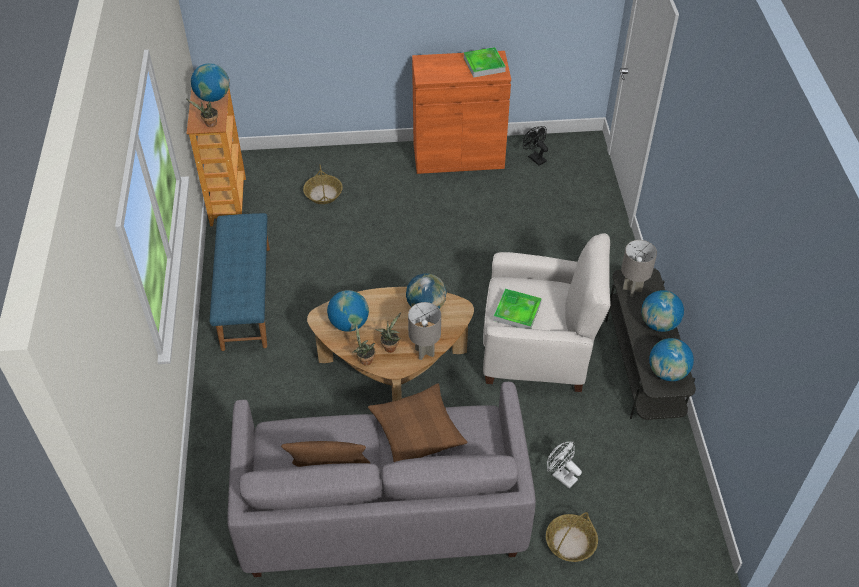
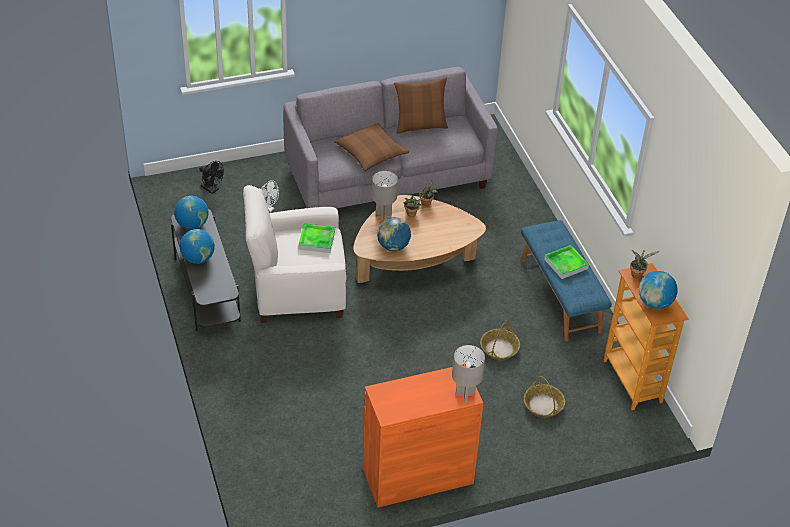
camera: 165 degrees right, 5 degrees down
globe [327,290,369,332] -> none
tray [464,47,506,78] -> tray moved to [544,245,589,279]
black fan [523,126,548,165] -> black fan moved to [199,161,224,194]
basket [546,512,598,562] -> basket moved to [480,321,520,360]
grey table lamp [621,240,657,297] -> grey table lamp moved to [452,345,485,402]

